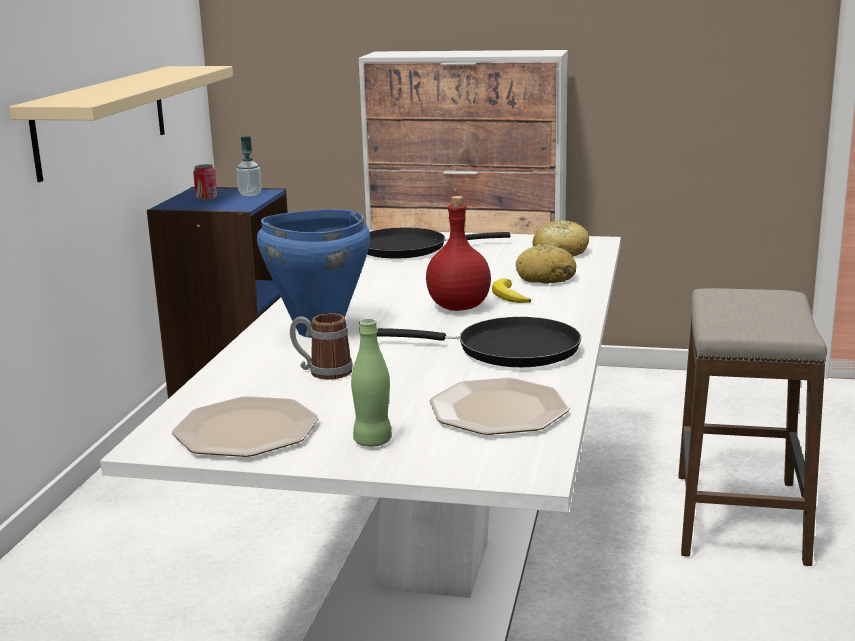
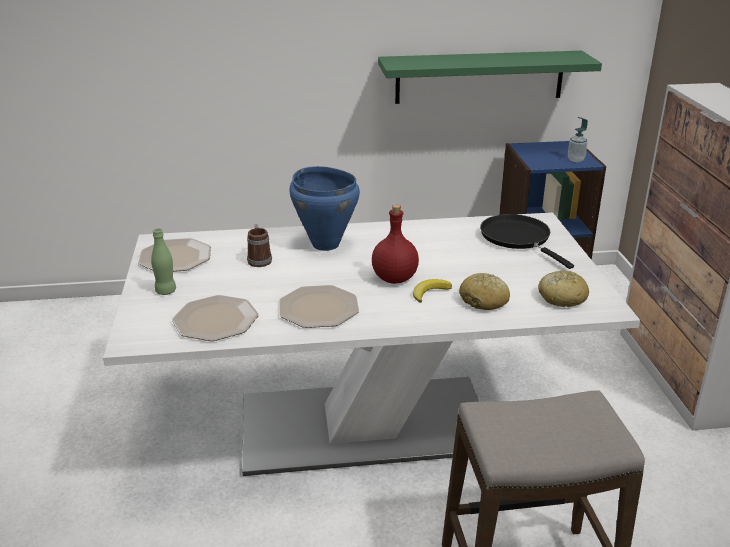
camera: 70 degrees right, 10 degrees up
beige shelf [9,66,233,182] -> green shelf [378,51,602,104]
can [193,164,217,200] -> none
black frying pan [377,317,581,367] -> plate [279,285,359,328]

